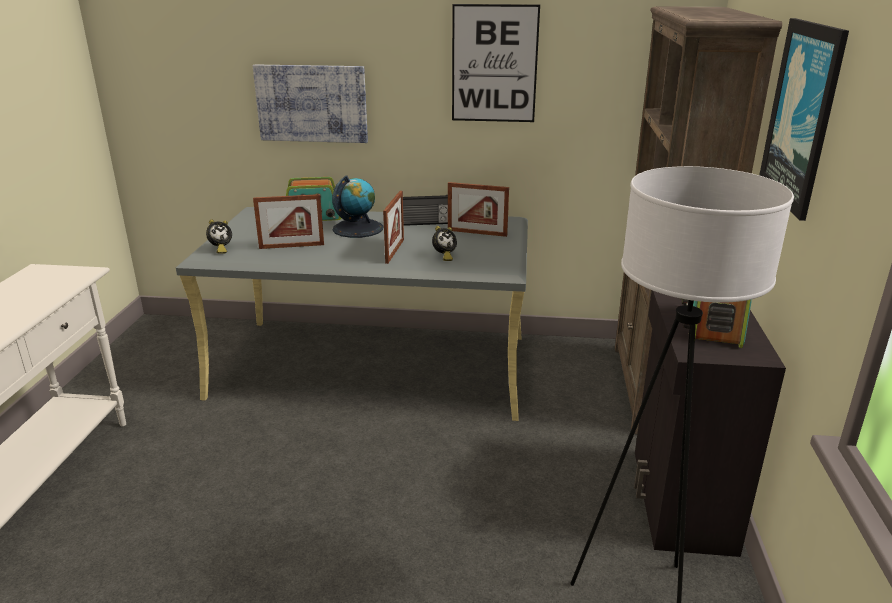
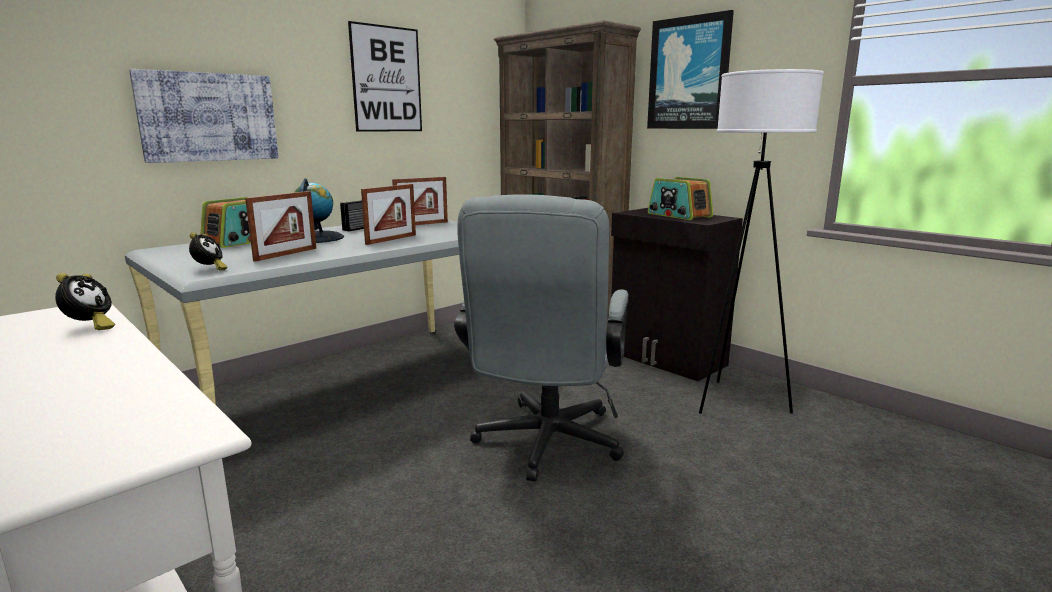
camera: 50 degrees left, 10 degrees down
picture frame [383,191,404,264] -> picture frame turned 75 degrees clockwise [361,184,416,245]
alarm clock [432,226,457,261] -> alarm clock moved to [55,273,115,330]
none -> grey office chair [454,194,629,482]

